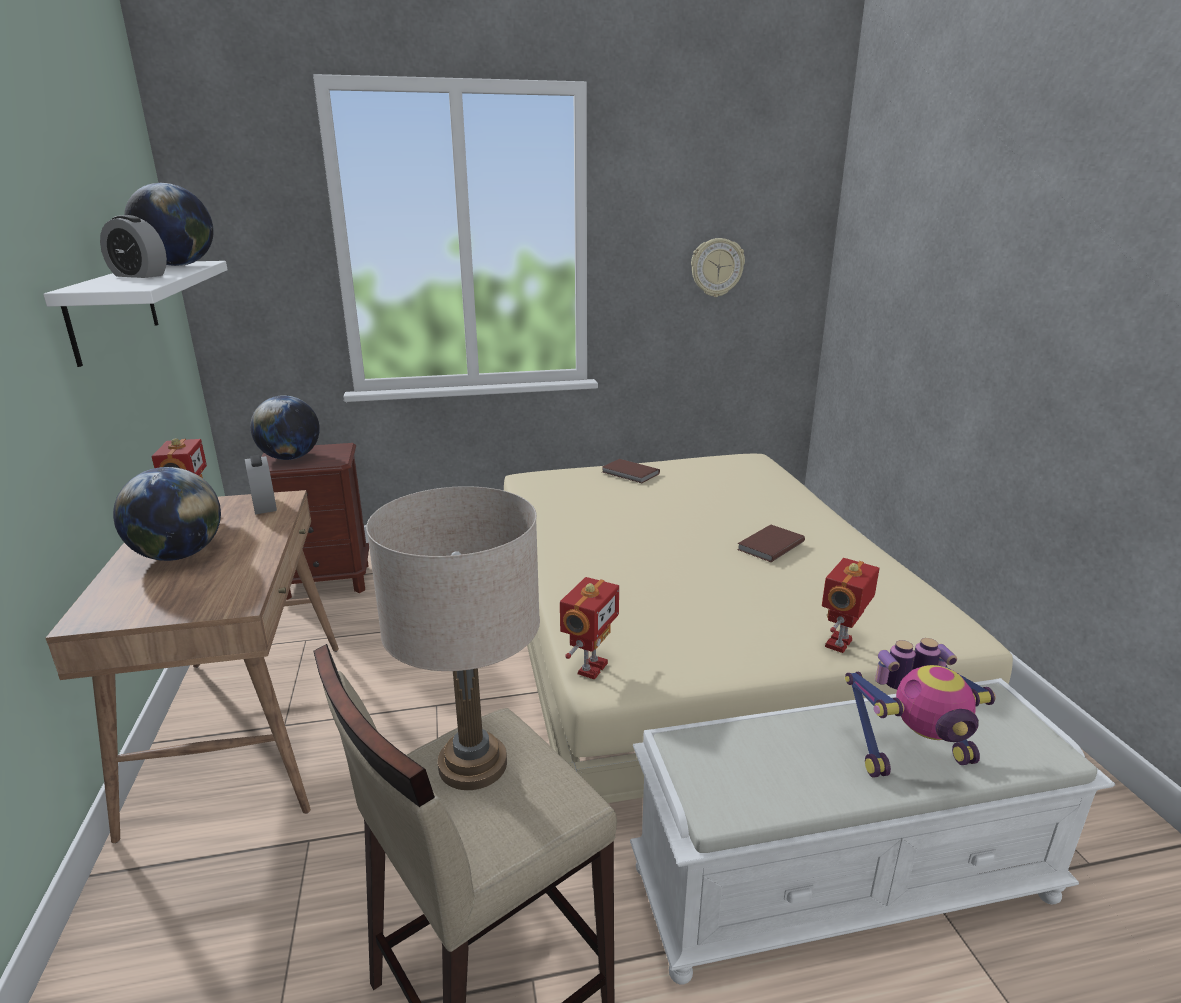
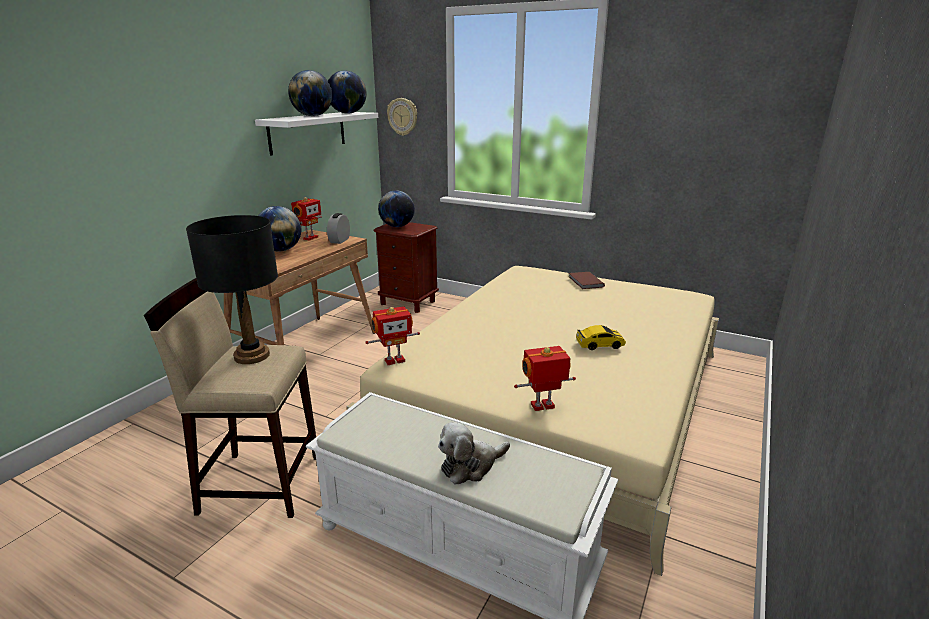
camera: 40 degrees right, 0 degrees up
alarm clock [100,215,167,278] -> globe [288,70,333,116]
beige table lamp [366,486,540,790] -> black table lamp [186,215,278,364]
wall clock [691,238,745,297] -> wall clock moved to [387,98,417,136]
brown book [737,525,805,562] -> toy car [576,325,626,350]
toy robot [845,638,996,778] -> plush toy [438,422,510,484]

